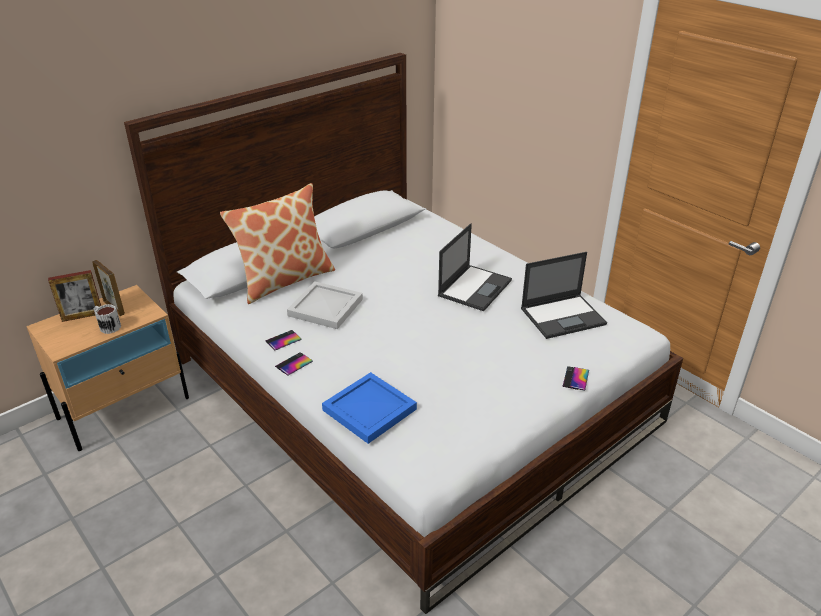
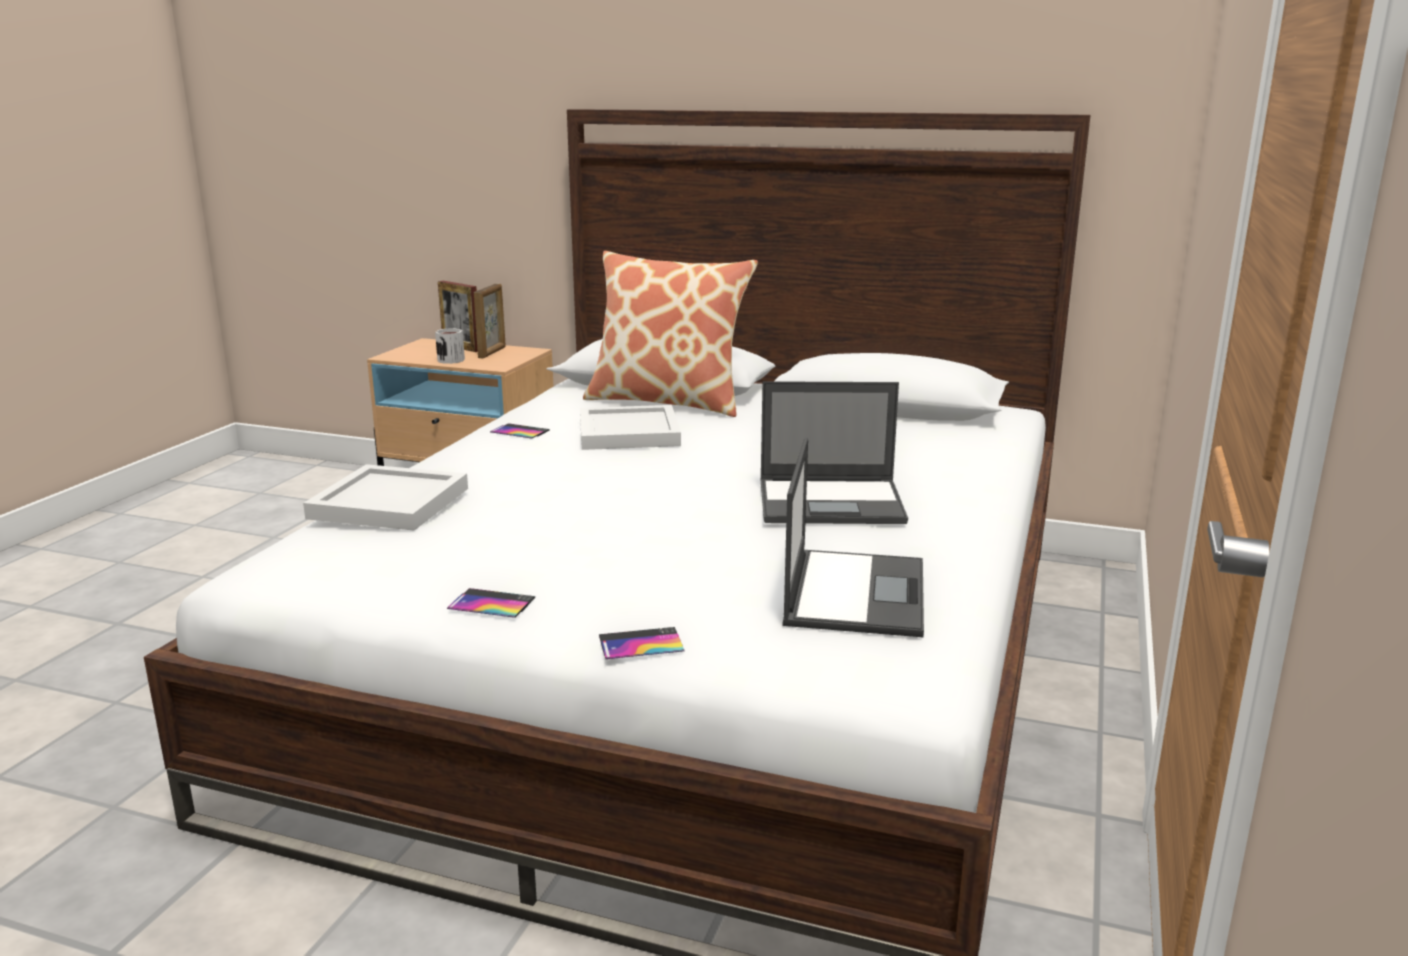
camera: 60 degrees right, 15 degrees down
phone [275,352,313,376] -> phone moved to [447,588,535,618]
blue tray [322,372,417,444] -> white tray [303,464,468,531]
laptop [521,252,607,339] -> laptop turned 120 degrees counterclockwise [782,437,924,637]

